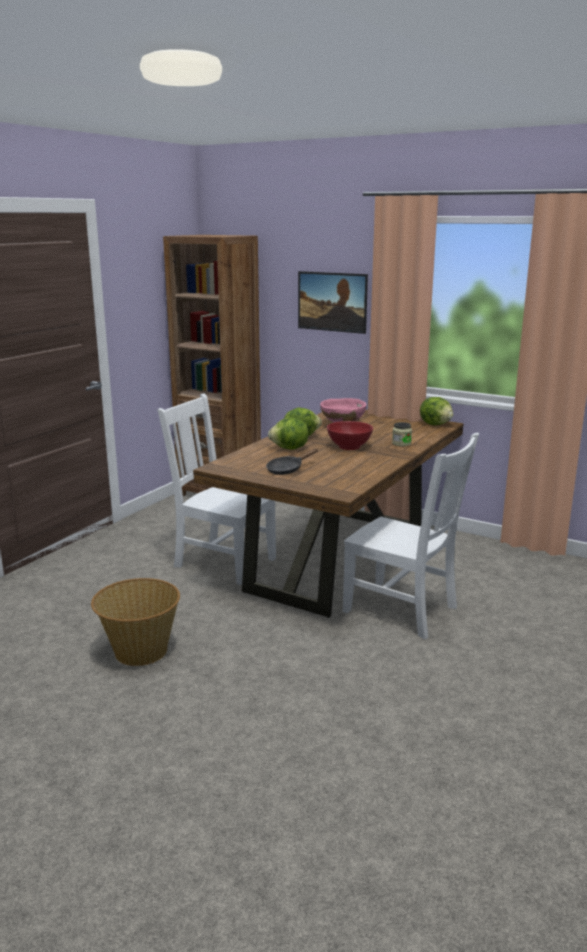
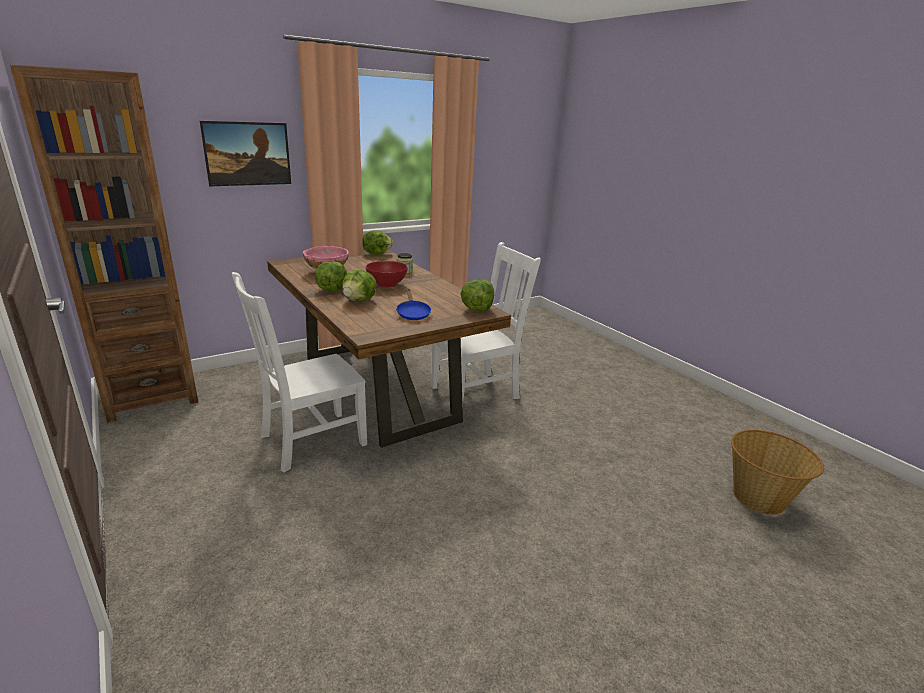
camera: 65 degrees left, 5 degrees up
basket [91,578,180,666] -> basket moved to [731,430,824,515]
black frying pan [266,449,318,475] -> blue frying pan [396,289,431,320]
none -> lettuce [461,279,494,311]

